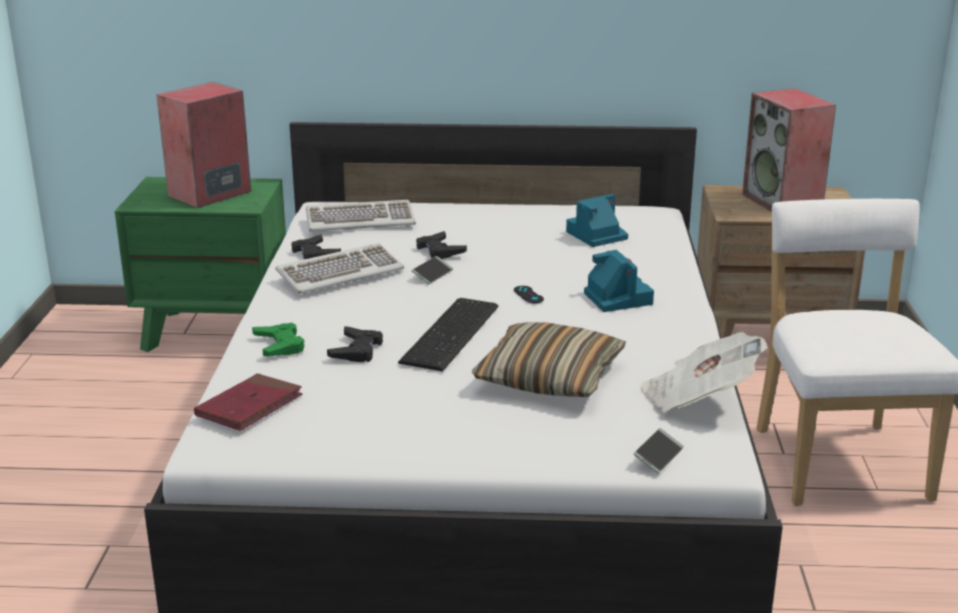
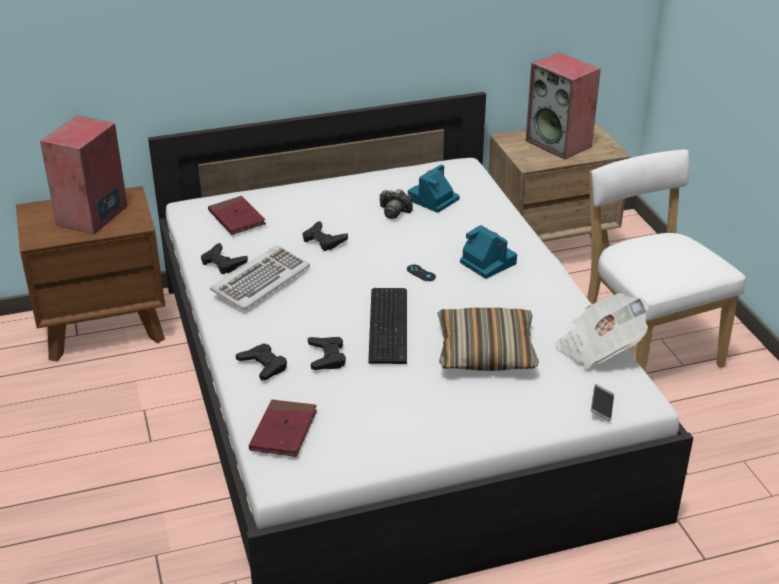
camera: 20 degrees left, 10 degrees up
green nightstand [115,177,286,352] -> brown nightstand [16,186,165,362]
green game controller [252,323,305,357] -> black game controller [236,343,287,381]
keyboard [306,200,416,231] -> red book [208,196,266,235]
phone [412,256,453,284] -> none
none -> camera [379,189,413,219]

